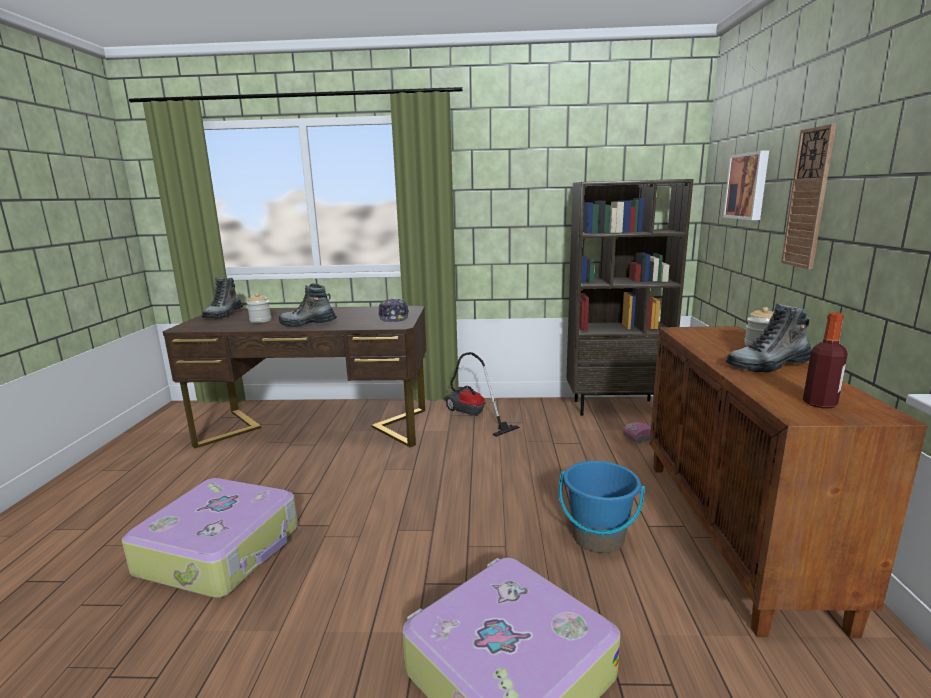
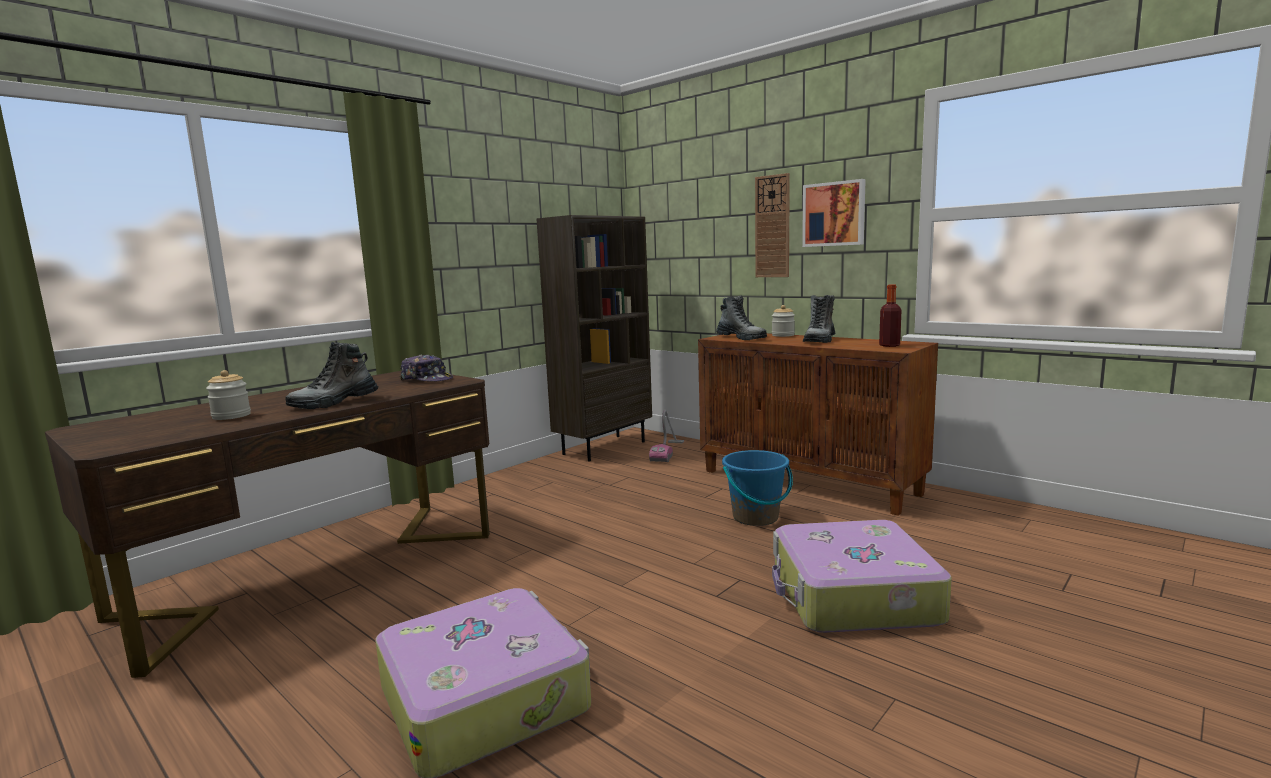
camera: 50 degrees left, 5 degrees down
boot [202,278,243,318] -> boot moved to [716,296,767,340]
vacuum cleaner [444,352,520,437] -> none
picture [723,150,769,220] -> picture moved to [802,179,866,247]

